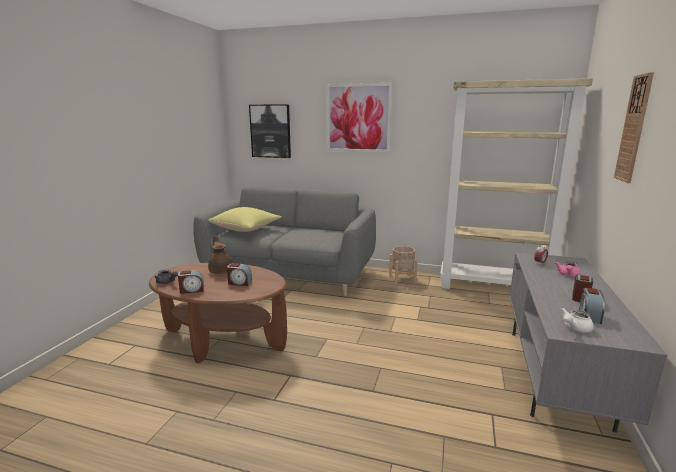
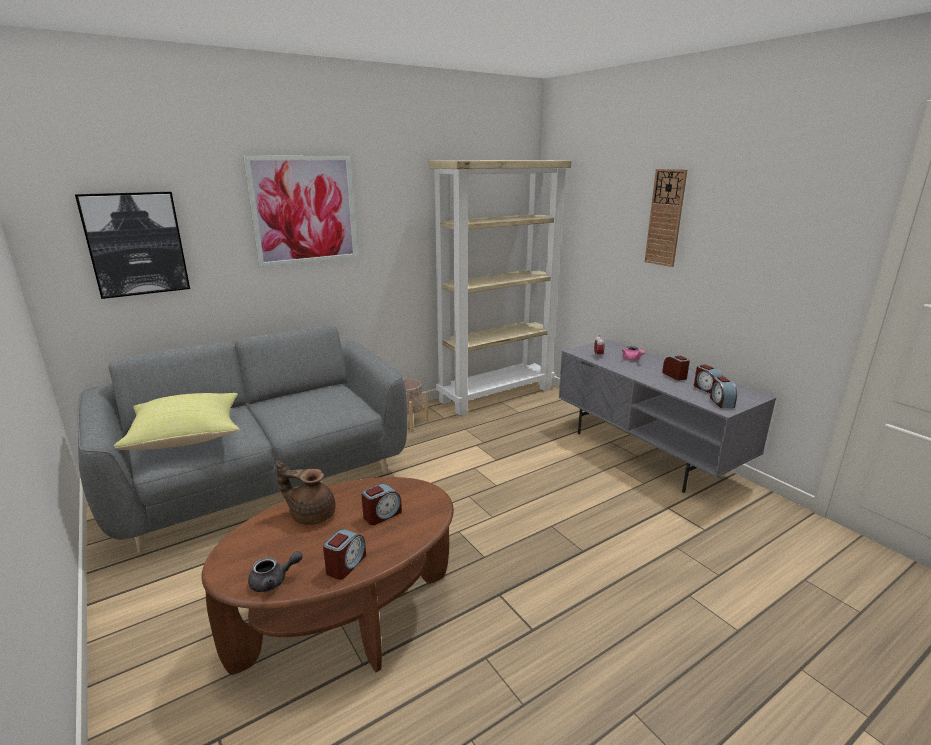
camera: 50 degrees left, 5 degrees up
white teapot [561,308,594,332] -> alarm clock [710,377,737,408]

